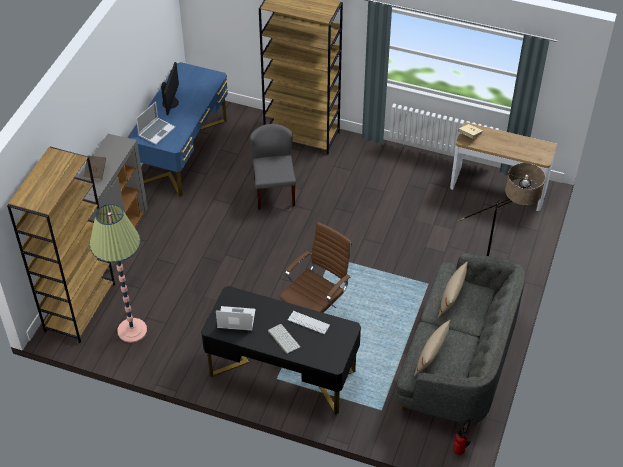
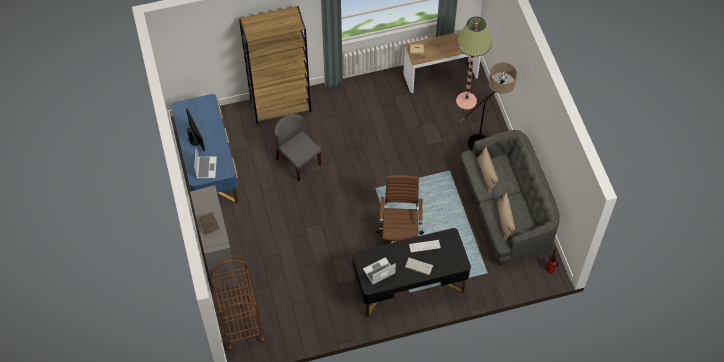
camera: 35 degrees left, 10 degrees up
brown bookcase [7,147,115,343] -> brown cart [210,260,265,351]
floor lamp [89,204,147,343] -> floor lamp moved to [456,17,492,110]

